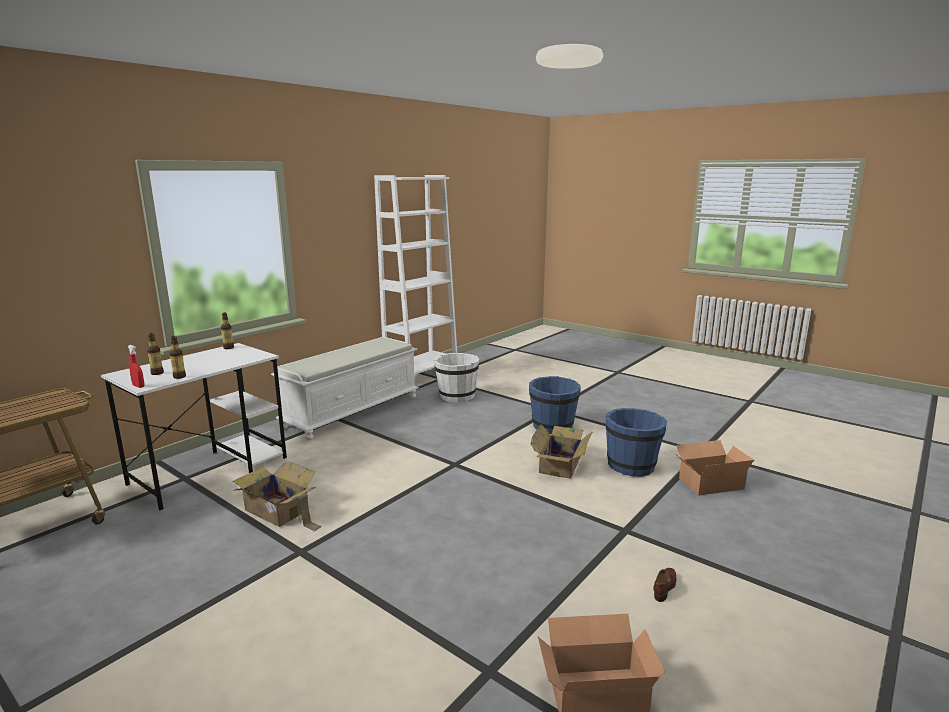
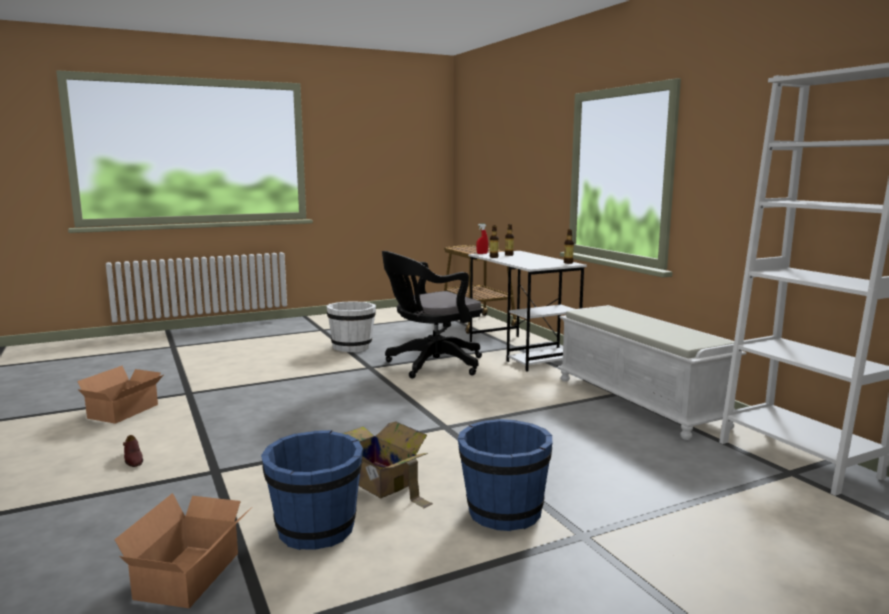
camera: 115 degrees right, 5 degrees down
cardboard box [233,462,322,531] -> black office chair [382,251,483,378]
white bucket [434,353,479,402] -> white bucket moved to [327,301,376,352]

